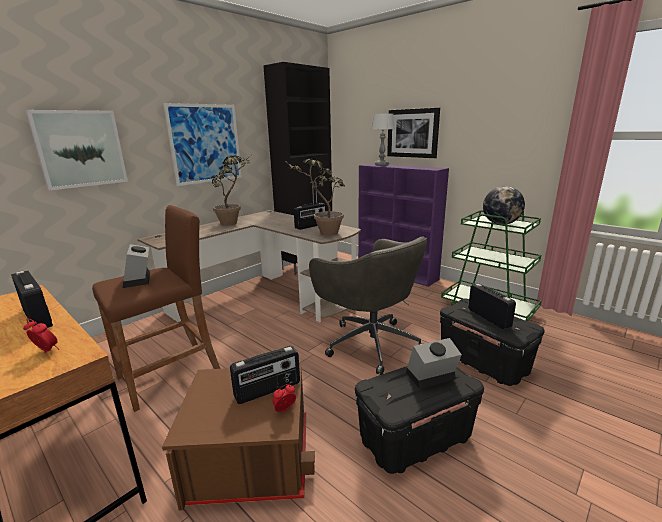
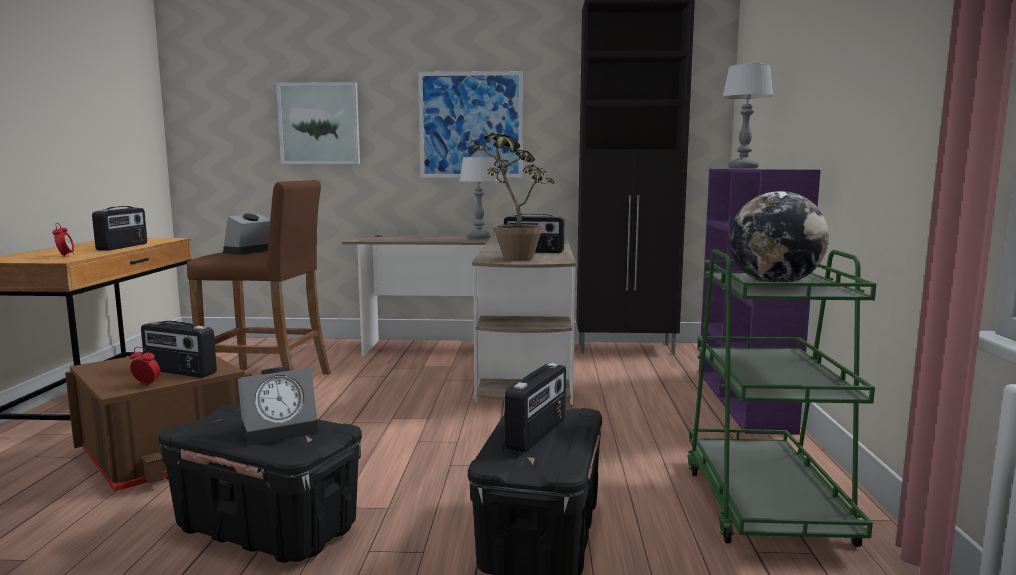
camera: 50 degrees right, 10 degrees down
potted plant [212,155,249,226] -> table lamp [460,157,498,239]
grey office chair [309,236,427,375] -> none
picture [387,108,440,158] -> none
alarm clock [406,338,462,389] -> alarm clock turned 120 degrees clockwise [238,367,319,446]

